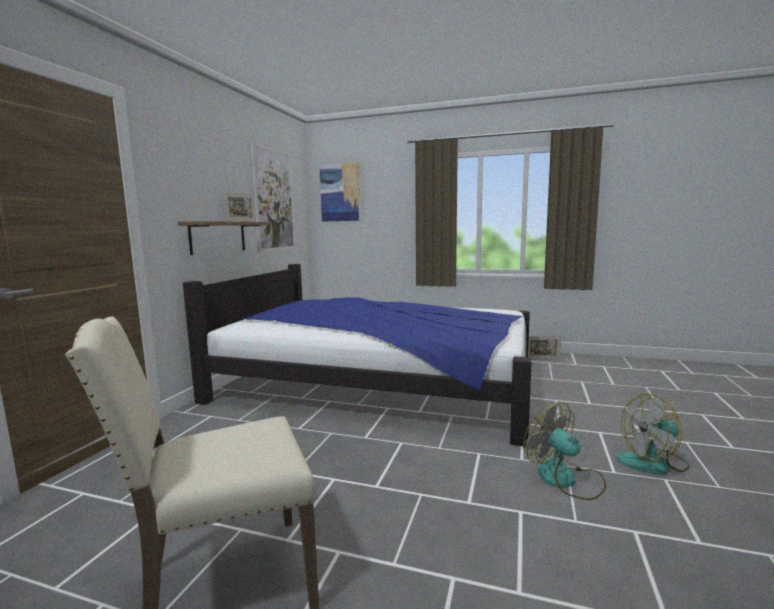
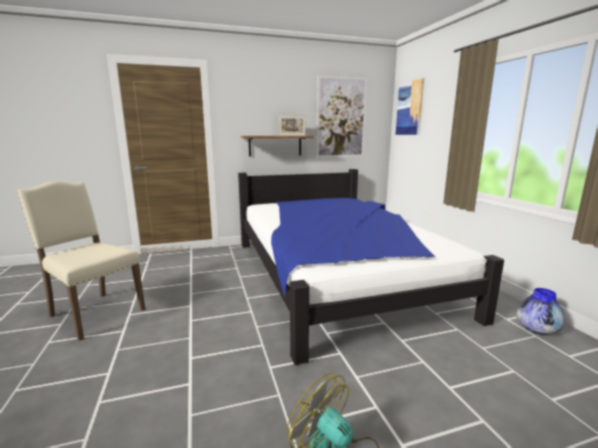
camera: 55 degrees right, 5 degrees up
fan [523,402,606,500] -> none
picture frame [528,336,561,360] -> vase [516,288,565,335]

